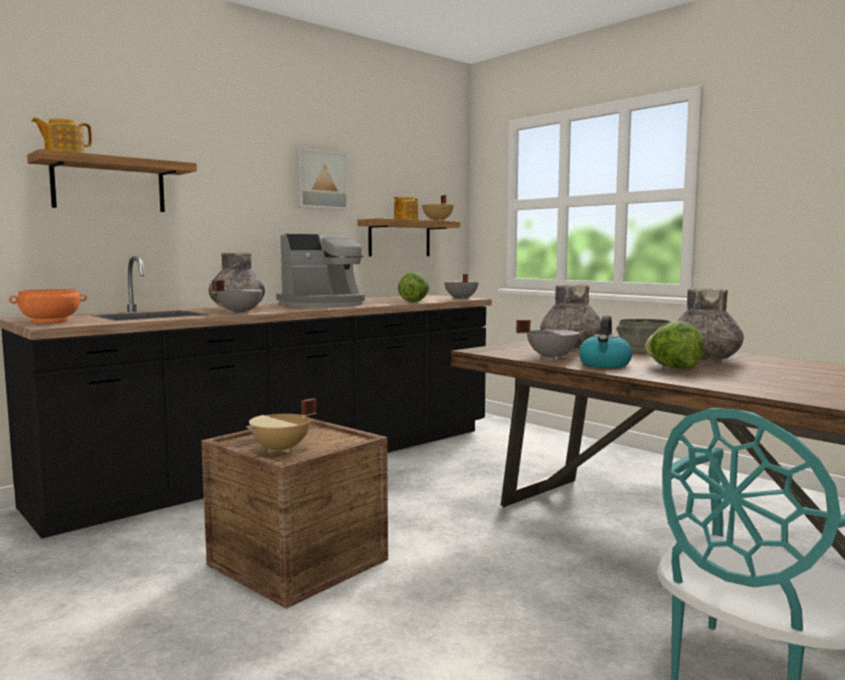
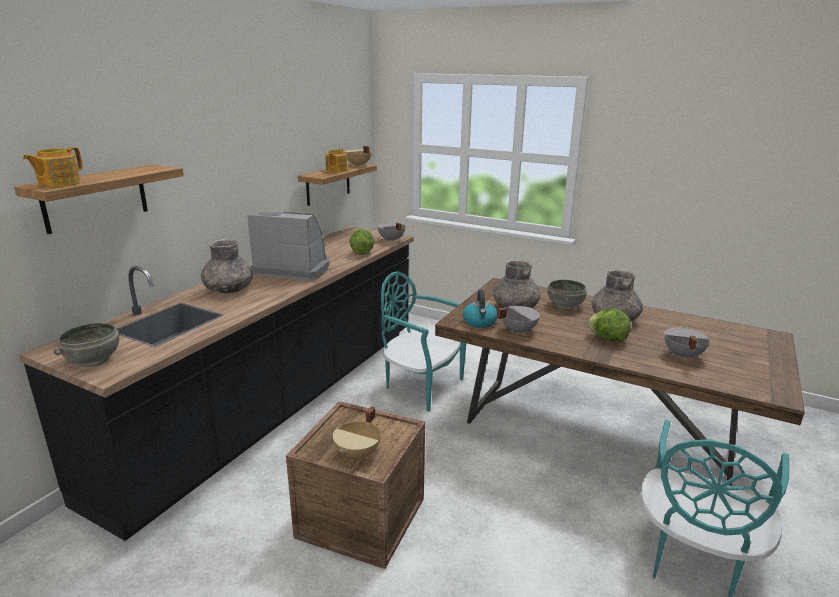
camera: 20 degrees left, 15 degrees up
orange bowl [9,289,87,323] -> grey bowl [54,323,121,367]
grey cooking pot [212,280,263,314] -> grey cooking pot moved to [664,326,710,360]
coffee machine [276,234,365,307] -> coffee machine turned 120 degrees counterclockwise [247,212,329,281]
picture [296,148,349,210] -> none
kettle [579,315,632,368] -> kettle moved to [463,290,497,328]
none -> turquoise chair [381,271,466,412]

